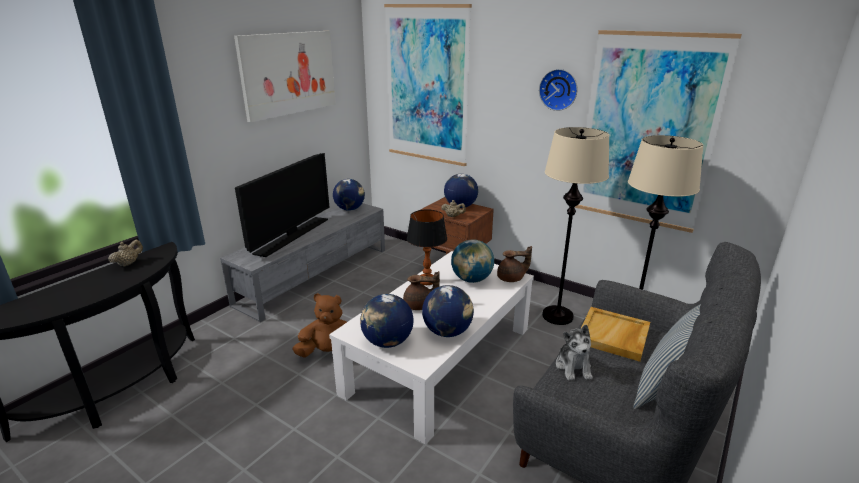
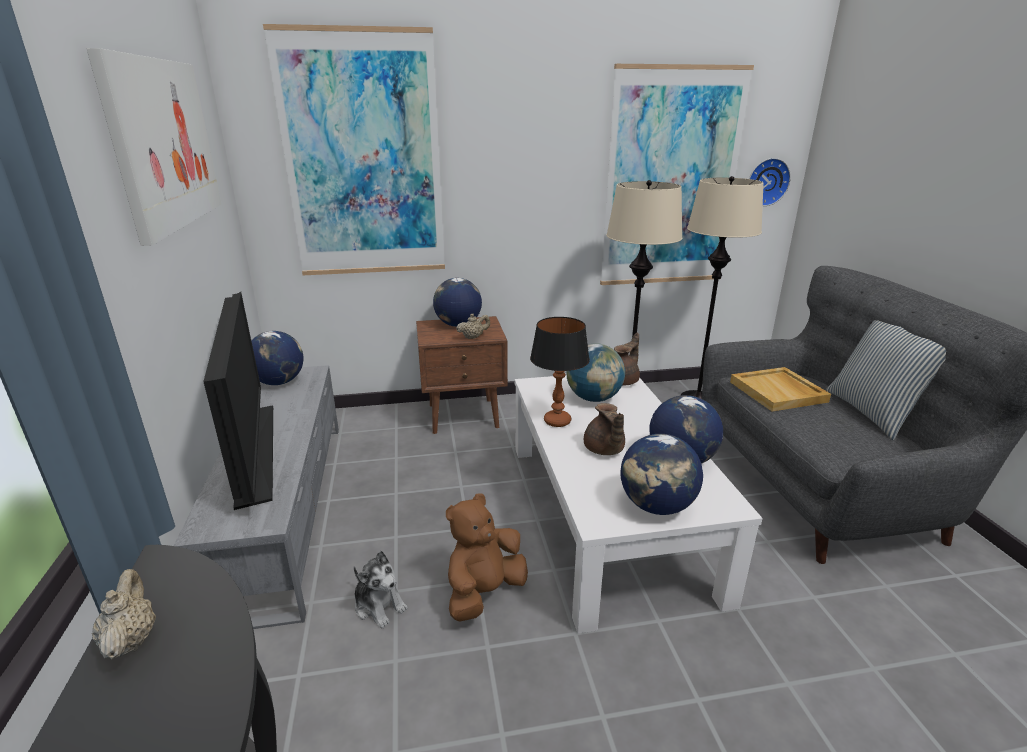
camera: 45 degrees left, 0 degrees up
brown teapot [403,271,440,310] -> brown teapot turned 120 degrees clockwise [584,403,625,455]
wall clock [539,69,578,111] -> wall clock moved to [749,158,791,206]
plush toy [556,325,593,381] -> plush toy moved to [354,551,408,628]

